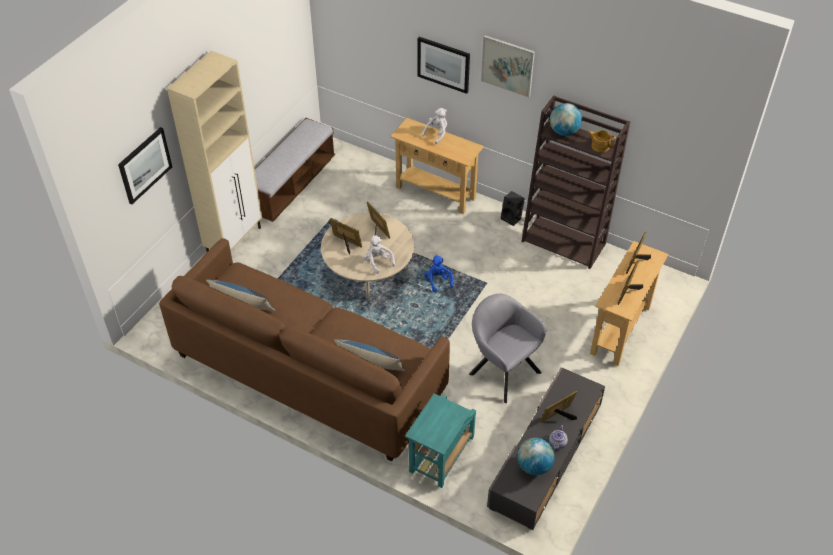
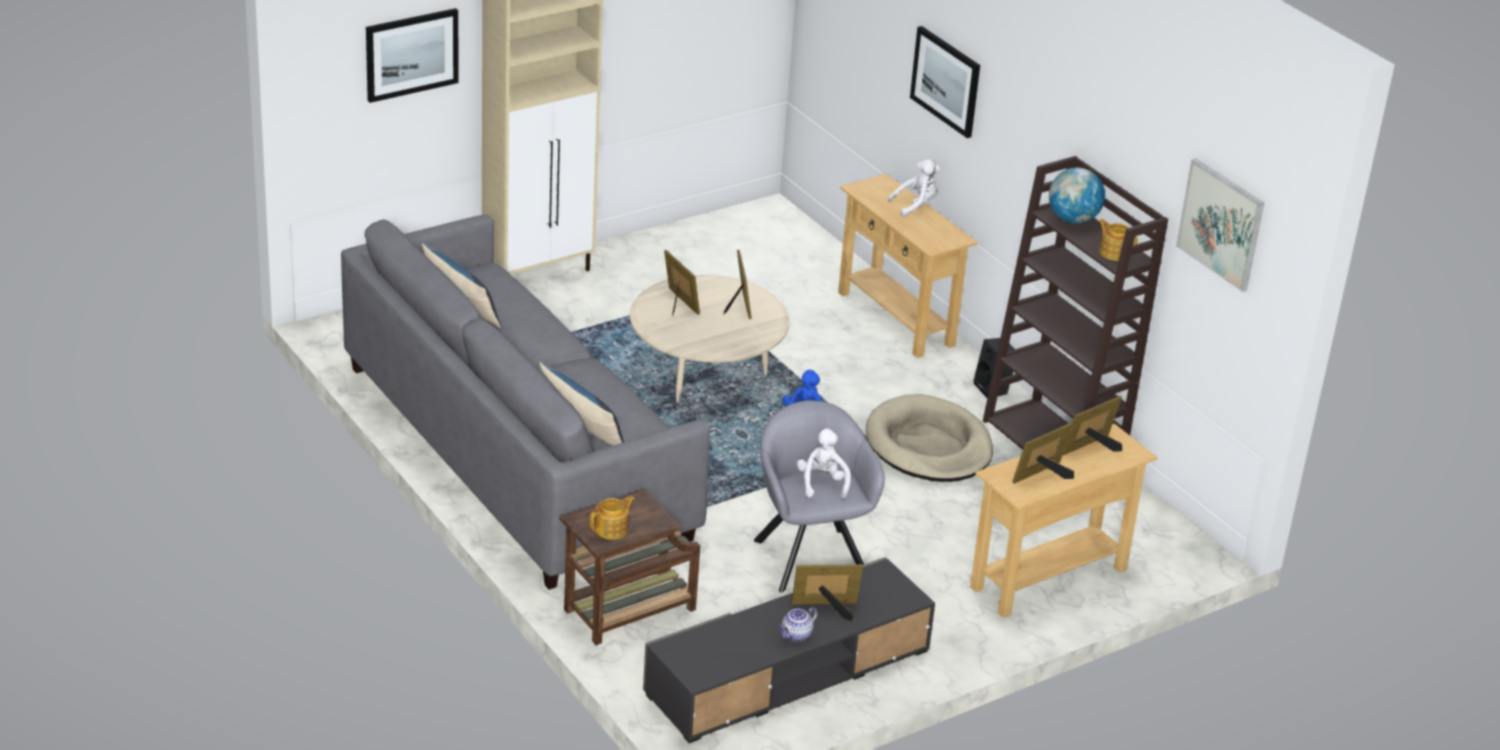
camera: 25 degrees right, 15 degrees down
brown sofa [159,238,450,462] -> grey sofa [341,215,710,590]
bench [255,118,335,222] -> none
white plush toy [363,235,395,274] -> white plush toy moved to [797,429,851,499]
turquoise side table [405,393,476,488] -> brown side table [560,489,700,645]
picture [481,35,535,97] -> picture moved to [1176,158,1264,292]
globe [517,438,555,475] -> none
none -> teapot [590,496,635,540]
none -> beige dog bed [866,394,993,482]

